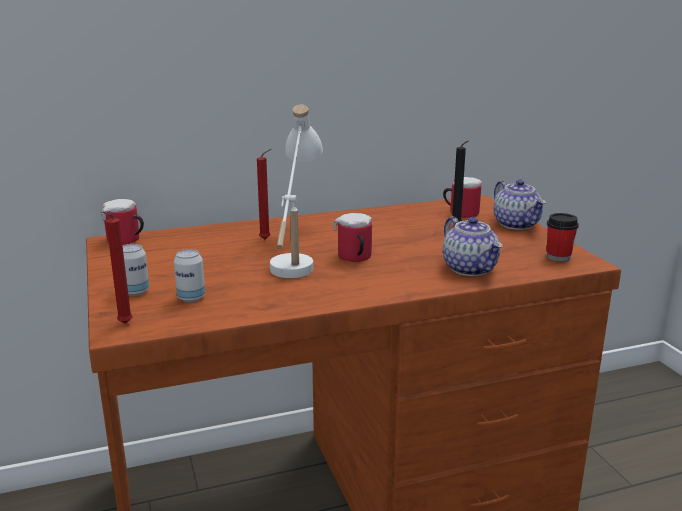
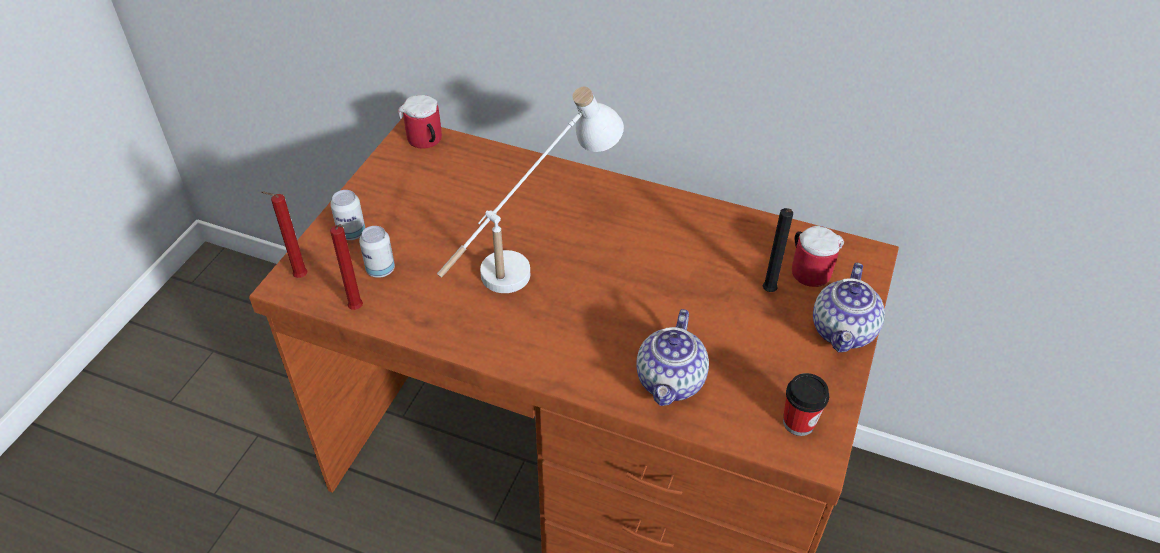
camera: 40 degrees right, 25 degrees up
red candle [257,149,271,239] -> red candle moved to [330,224,363,310]
mug [334,213,372,262] -> none

